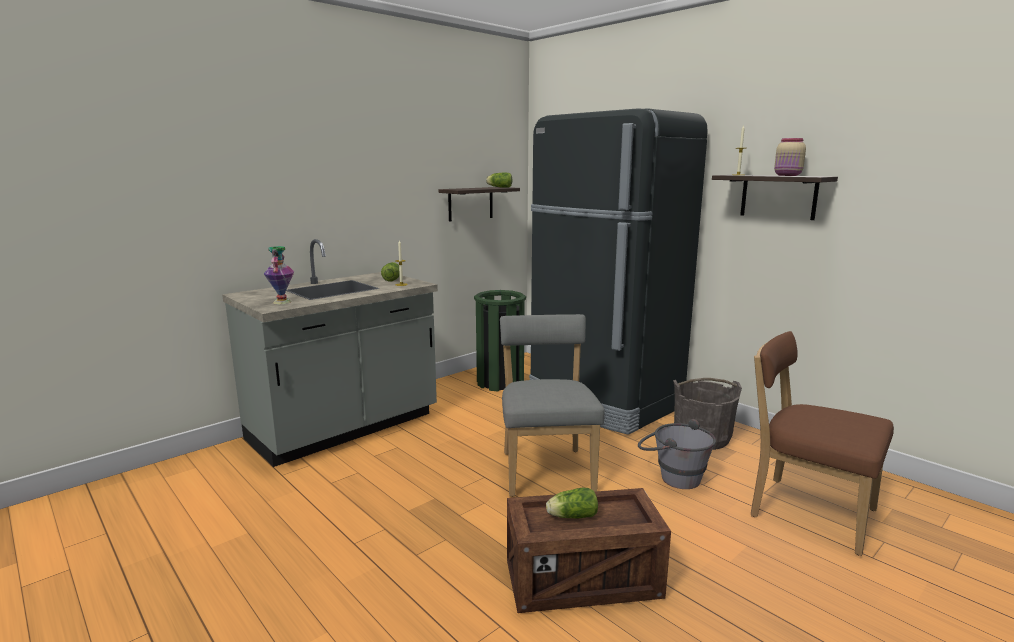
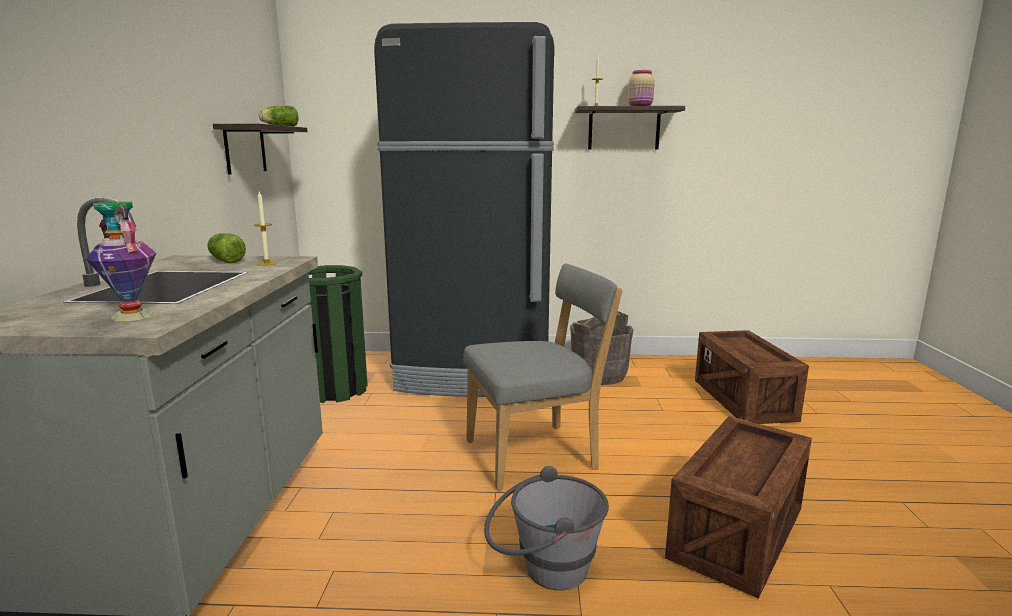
camera: 45 degrees left, 0 degrees up
grey chair [500,314,605,497] -> grey chair turned 120 degrees clockwise [463,264,623,490]
lettuce [546,488,598,519] -> none
grey bucket [638,419,716,489] -> grey bucket moved to [484,466,609,591]
brown chair [751,331,894,556] -> crate [695,330,809,424]

